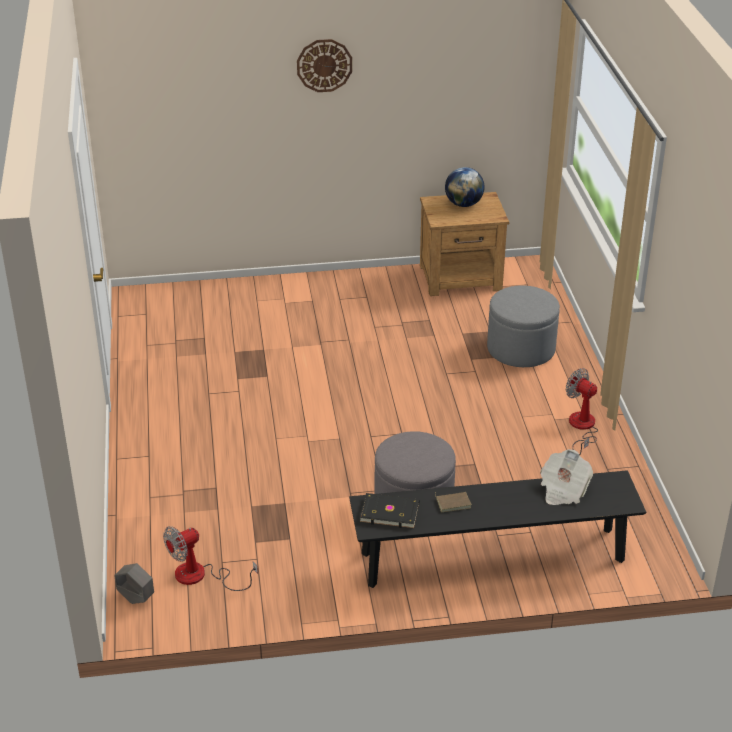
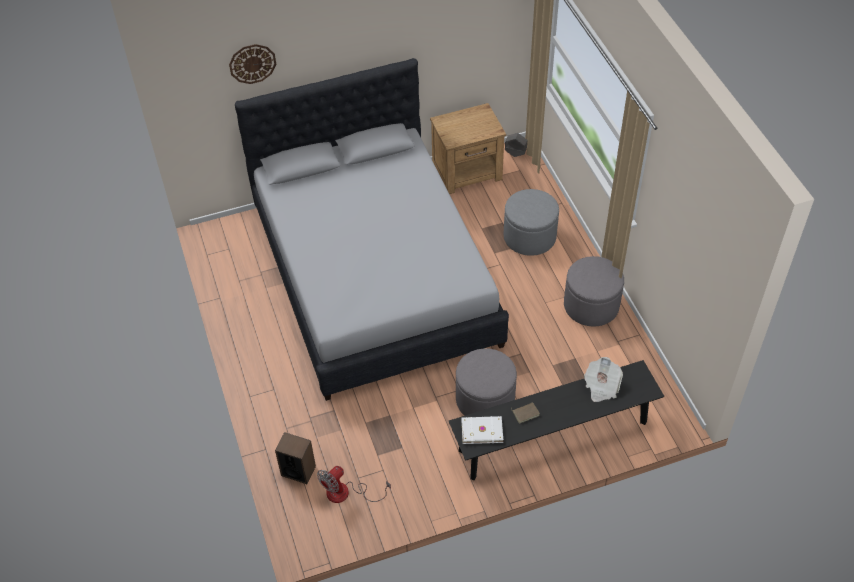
camera: 10 degrees left, 15 degrees up
grey planter [114,563,154,604] -> grey planter moved to [505,133,527,157]
wall clock [297,39,352,92] -> wall clock moved to [229,44,276,84]
black book [360,493,419,529] -> white book [461,416,503,444]
globe [445,167,484,207] -> none
fan [566,368,598,455] -> grey ottoman [564,256,624,327]
none -> grey bed [235,58,509,401]
none -> speaker [275,432,316,484]

